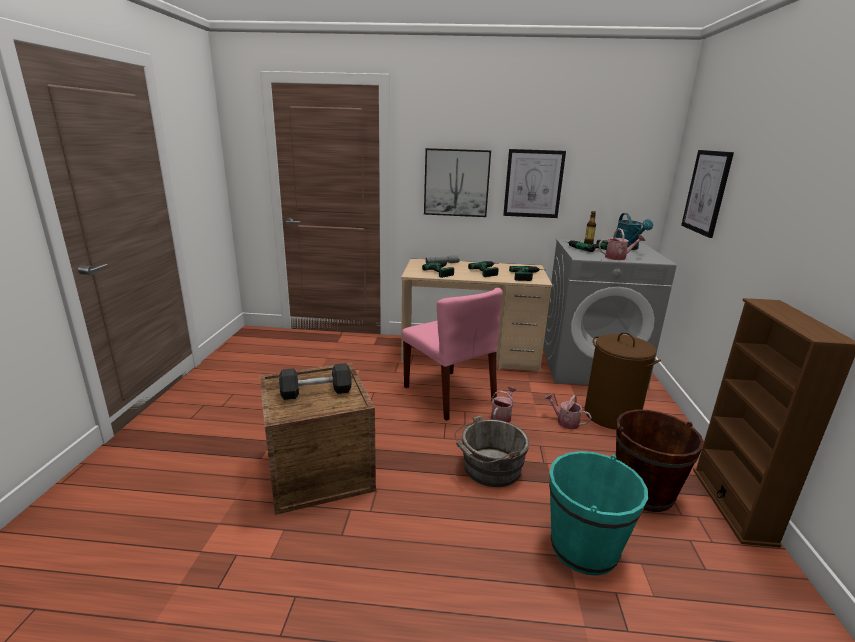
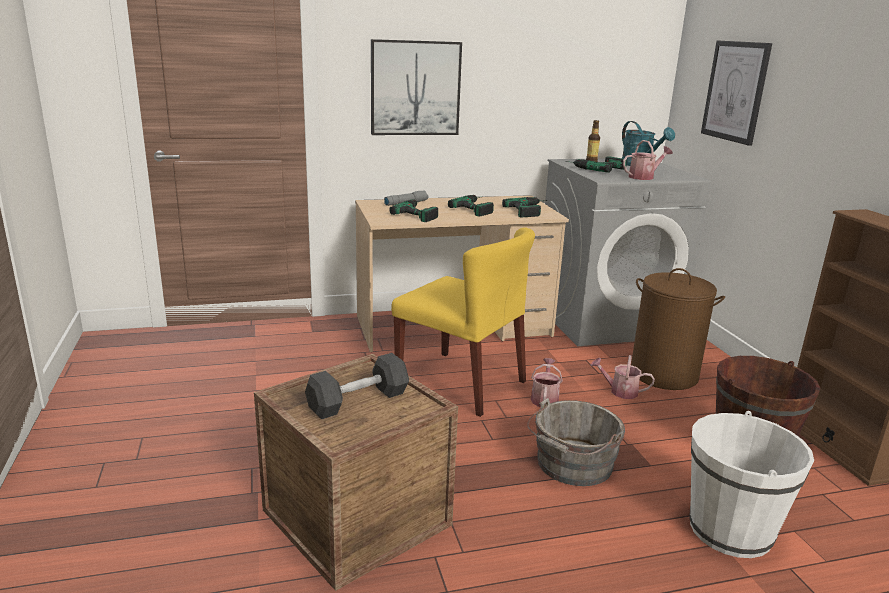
camera: 20 degrees left, 0 degrees up
pink chair [402,288,503,421] -> yellow chair [391,227,535,417]
picture [503,149,566,218] -> none
turquoise bucket [549,451,648,576] -> white bucket [689,411,814,558]

